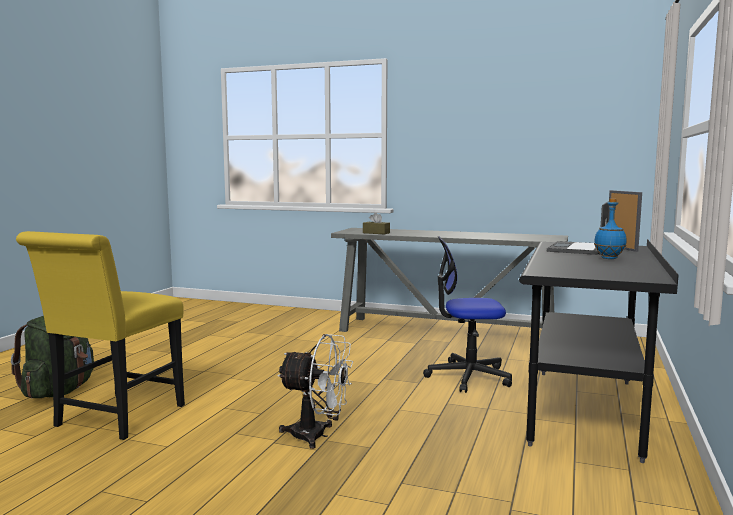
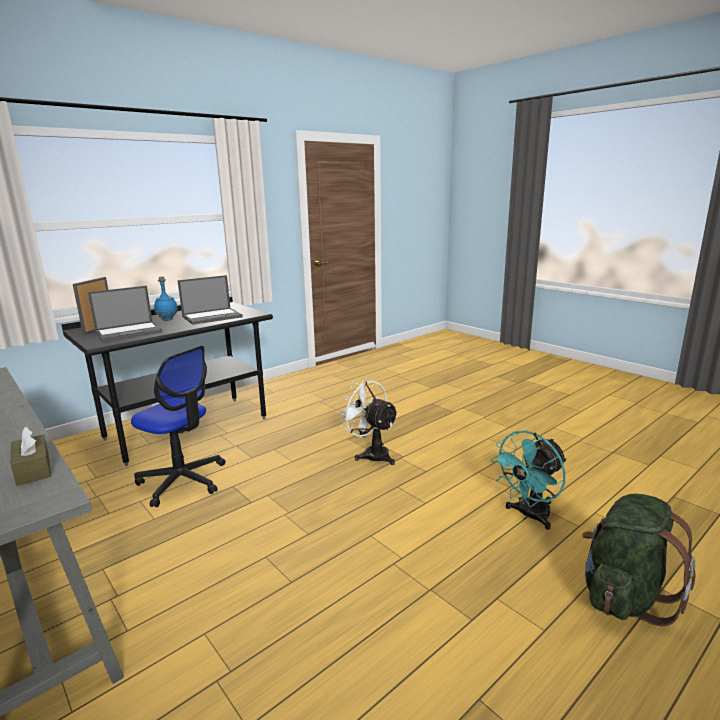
camera: 150 degrees left, 10 degrees up
yellow chair [16,231,185,440] -> turquoise fan [491,431,566,530]
none -> laptop [177,275,243,325]

